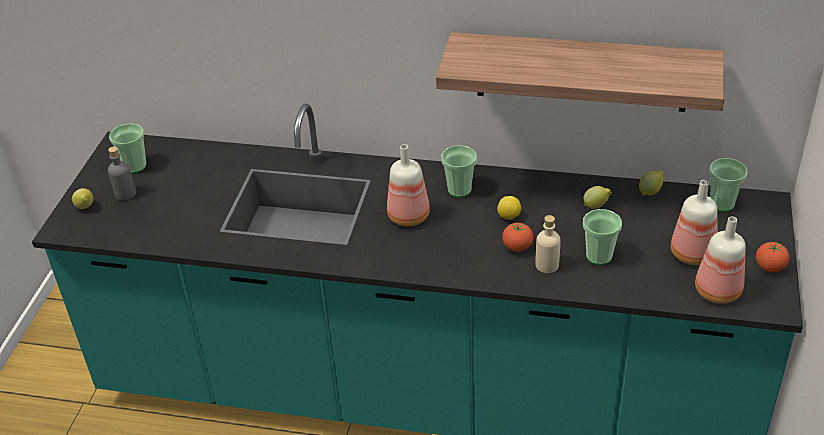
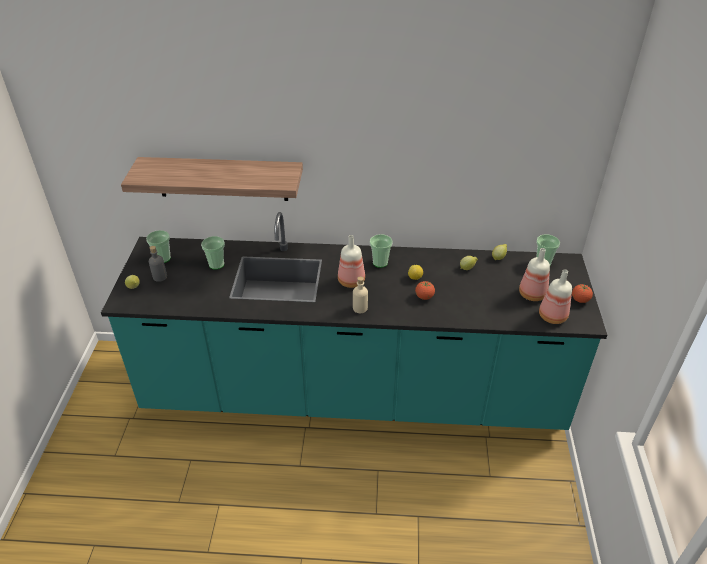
camera: 10 degrees left, 0 degrees up
shelf [436,32,725,112] -> shelf moved to [121,157,303,201]
beige bottle [535,215,561,273] -> beige bottle moved to [353,276,368,313]
cup [583,209,622,265] -> cup moved to [201,236,225,270]

